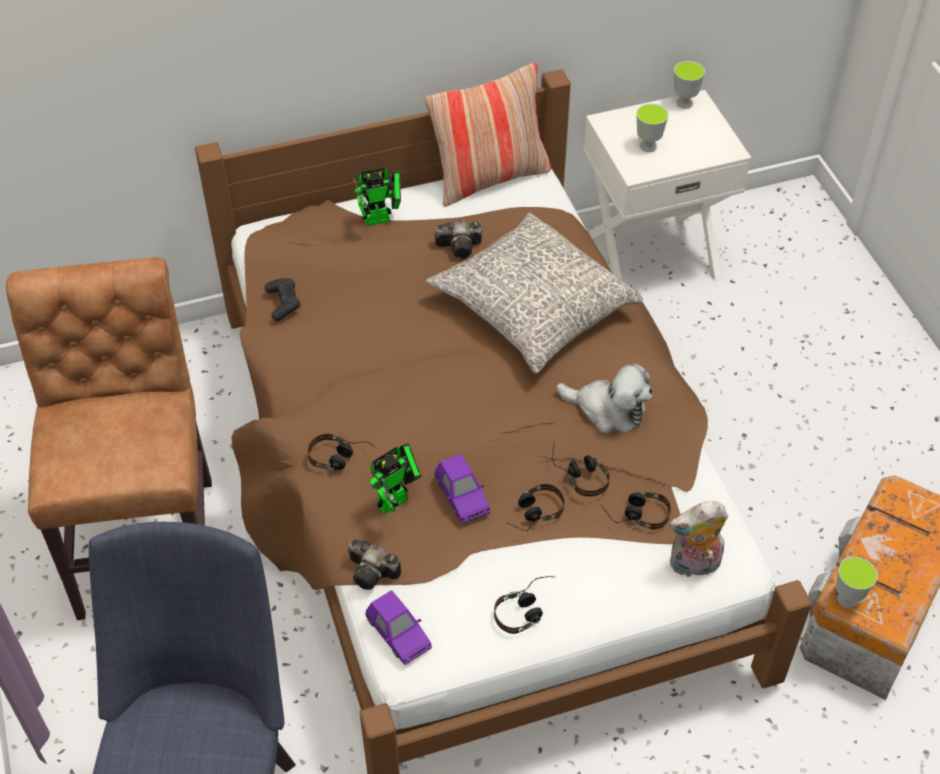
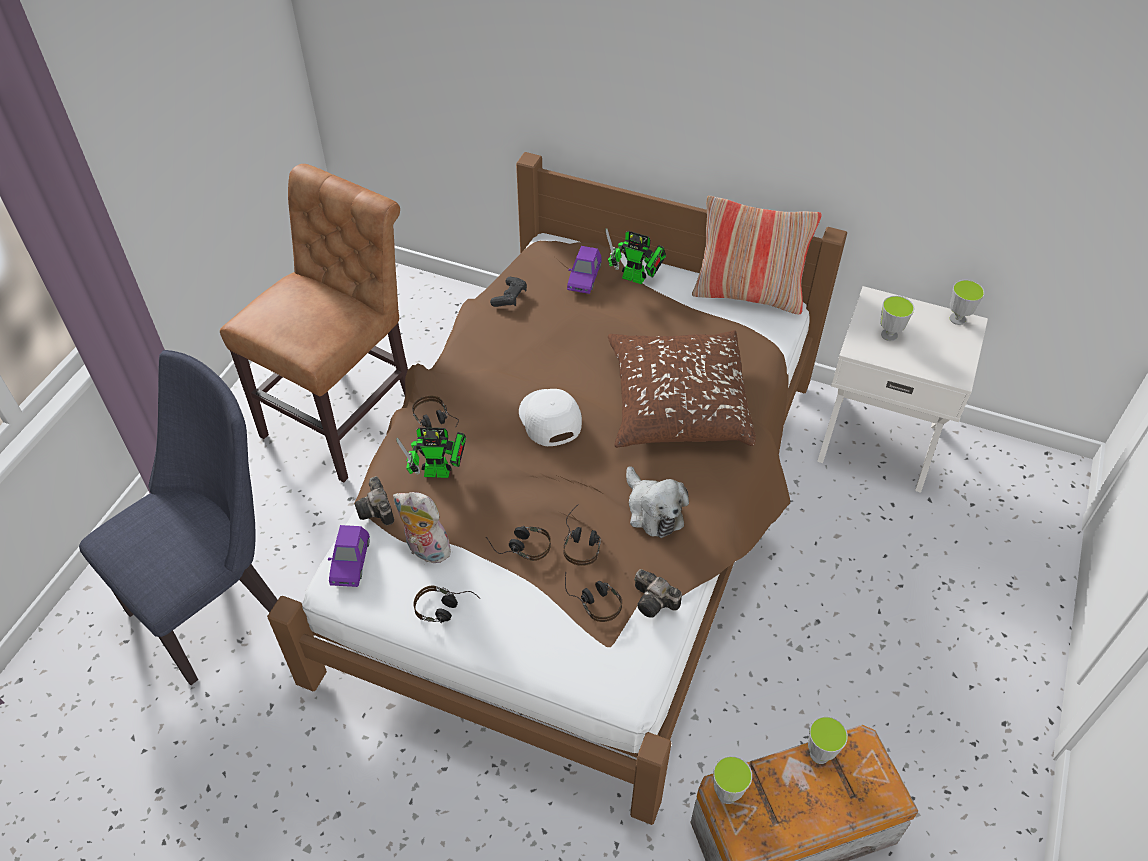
camera: 40 degrees right, 0 degrees up
grey pillow [426,213,643,374] -> brown pillow [608,330,756,448]
camera [435,220,482,259] -> camera moved to [634,569,682,618]
purple toy car [435,454,490,523] -> purple toy car moved to [567,246,602,294]
plush toy [669,501,728,579] -> plush toy moved to [393,492,451,563]
none -> white cap [519,389,582,446]
none -> cup [808,716,848,764]

